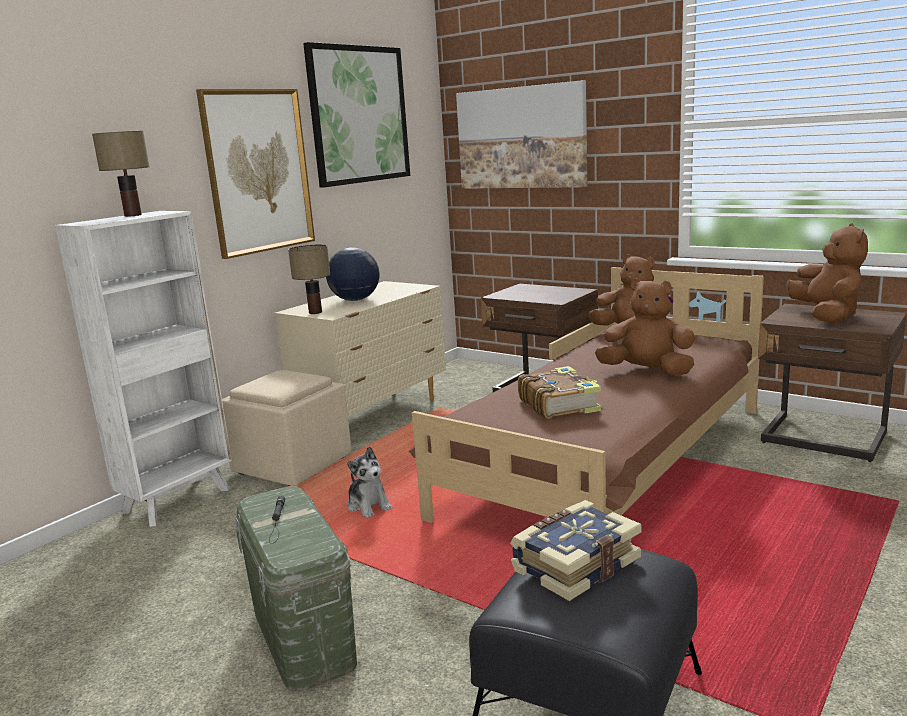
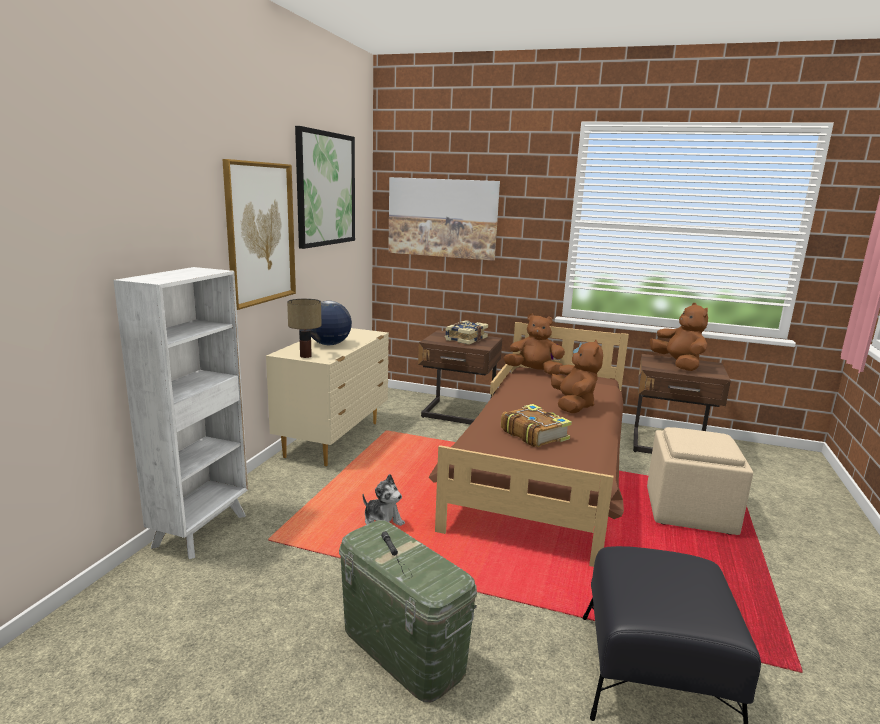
camera: 20 degrees left, 0 degrees up
table lamp [92,131,149,217] -> none
beige ottoman [222,370,352,486] -> beige ottoman moved to [647,427,753,535]
book [510,500,642,601] -> book moved to [445,320,488,345]
brown plush toy [595,278,695,376] -> brown plush toy turned 90 degrees clockwise [551,340,603,413]

